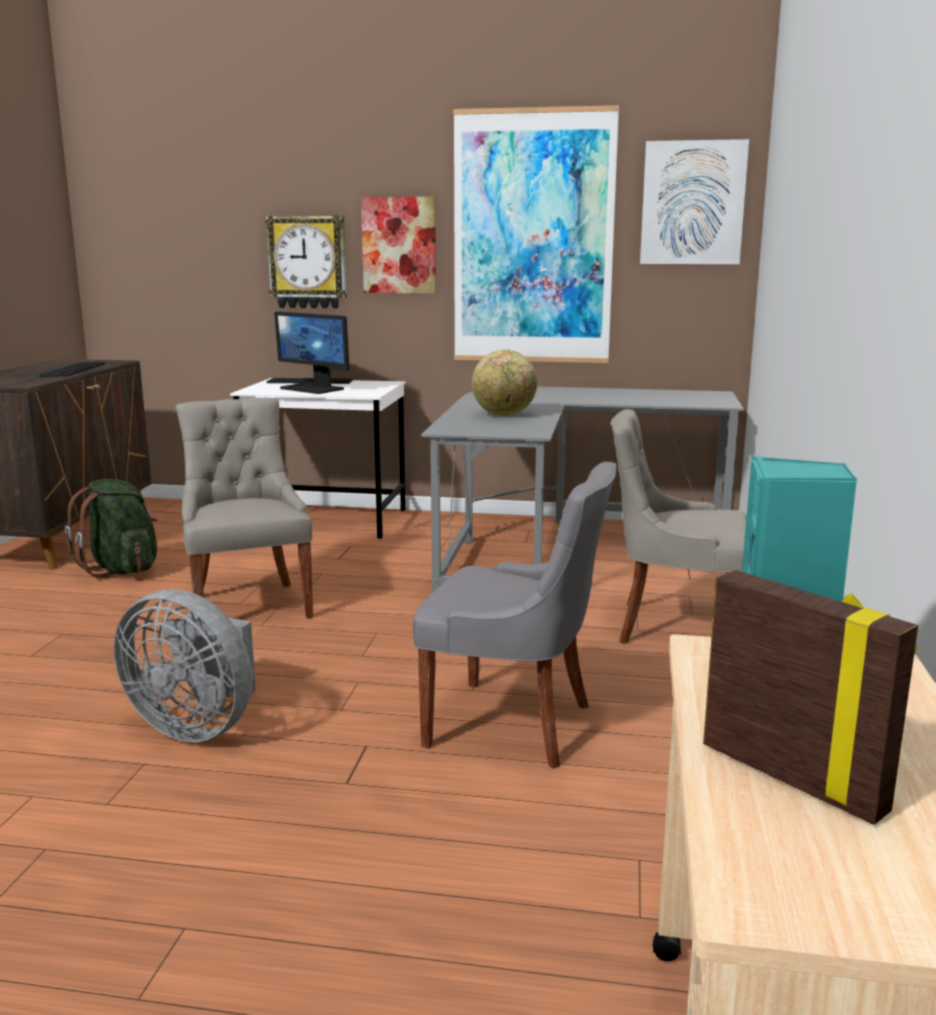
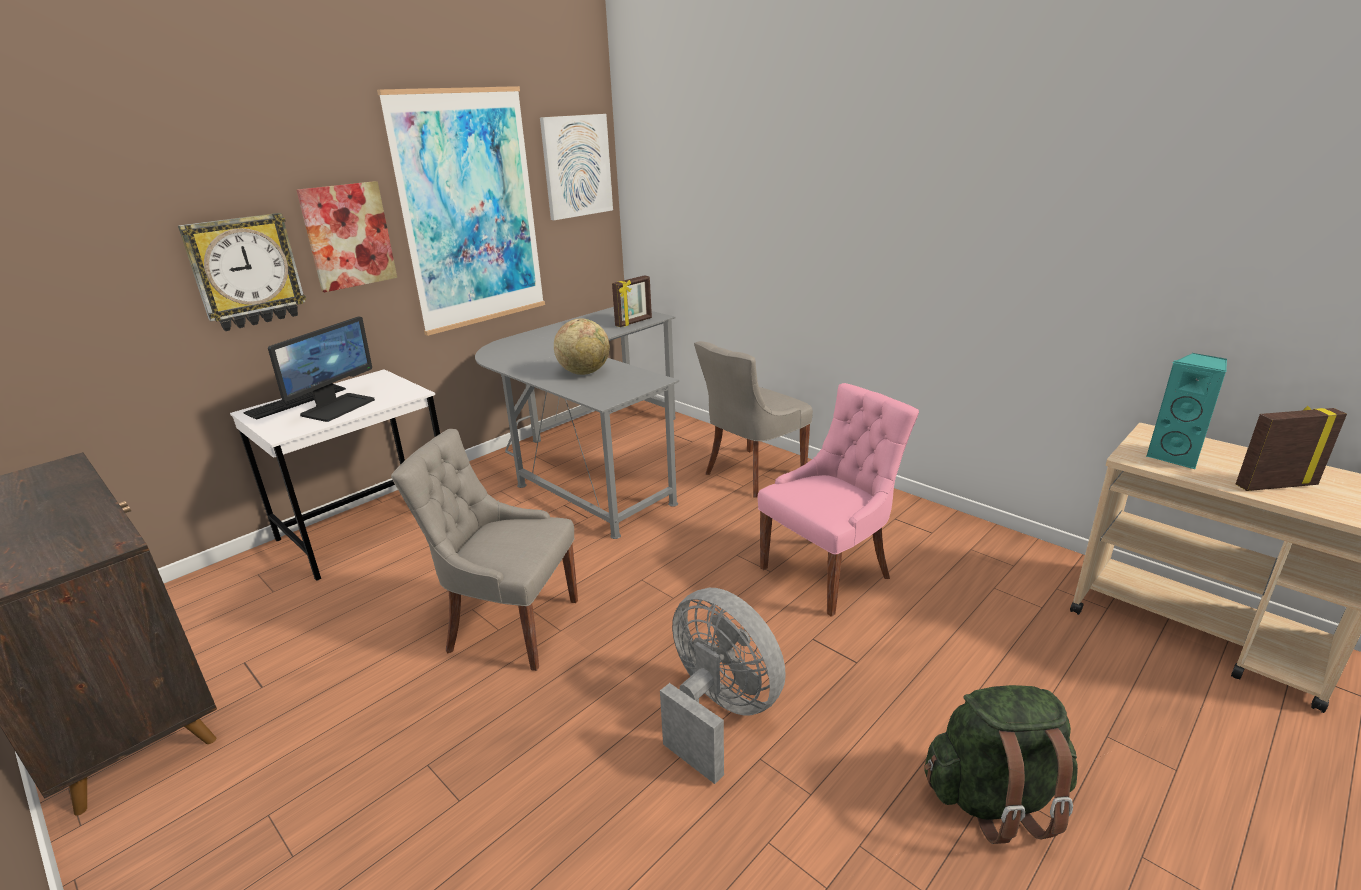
camera: 55 degrees left, 10 degrees up
keyboard [40,362,105,377] -> none
green backpack [65,479,158,578] -> green backpack moved to [924,685,1078,844]
grey fan [114,589,256,742] -> grey fan turned 105 degrees counterclockwise [660,588,786,784]
monitor [274,311,349,394] -> monitor turned 45 degrees counterclockwise [268,316,375,422]
grey chair [413,462,617,768] -> pink chair [758,383,919,617]
none -> picture frame [612,275,652,327]

